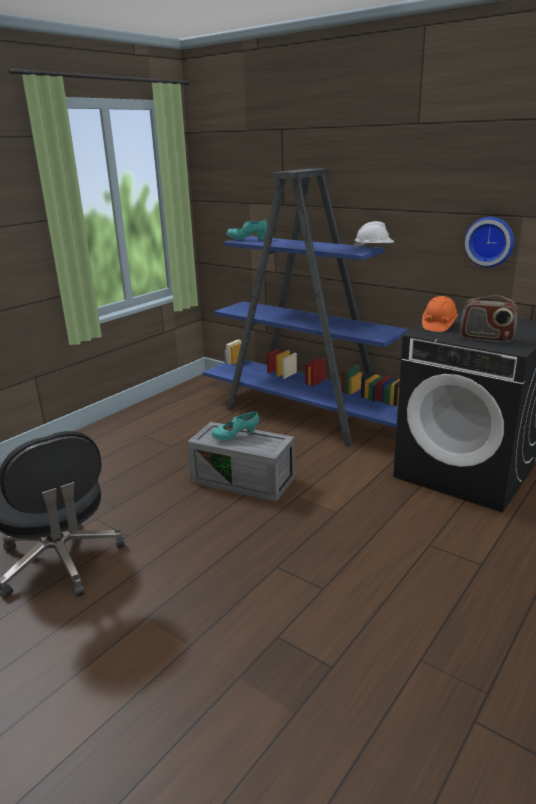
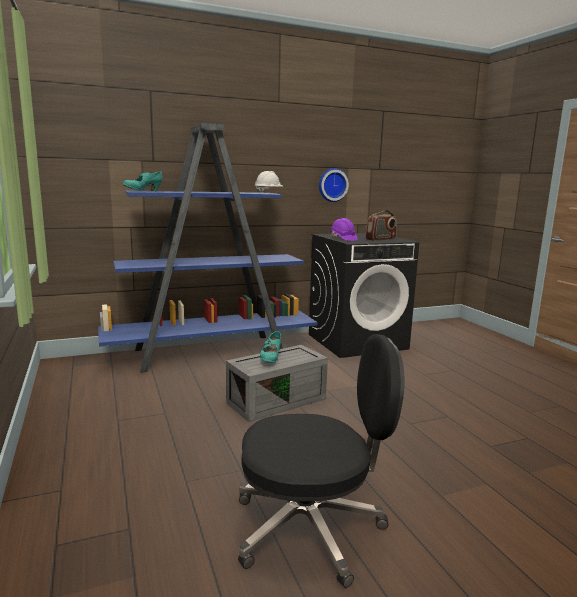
camera: 60 degrees left, 10 degrees down
orange hard hat [422,296,458,332] -> purple hard hat [330,218,358,241]

